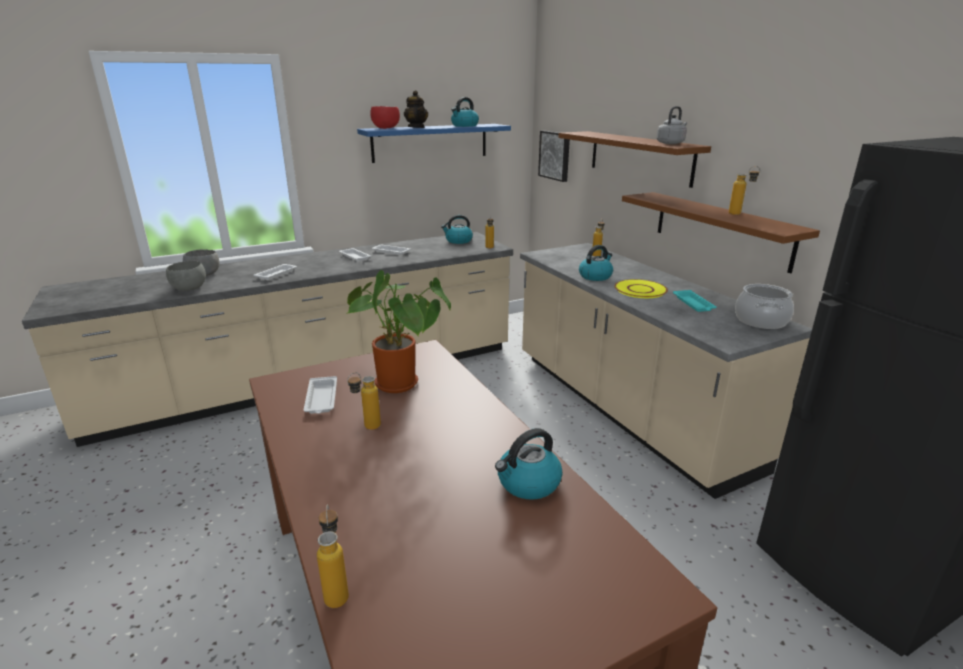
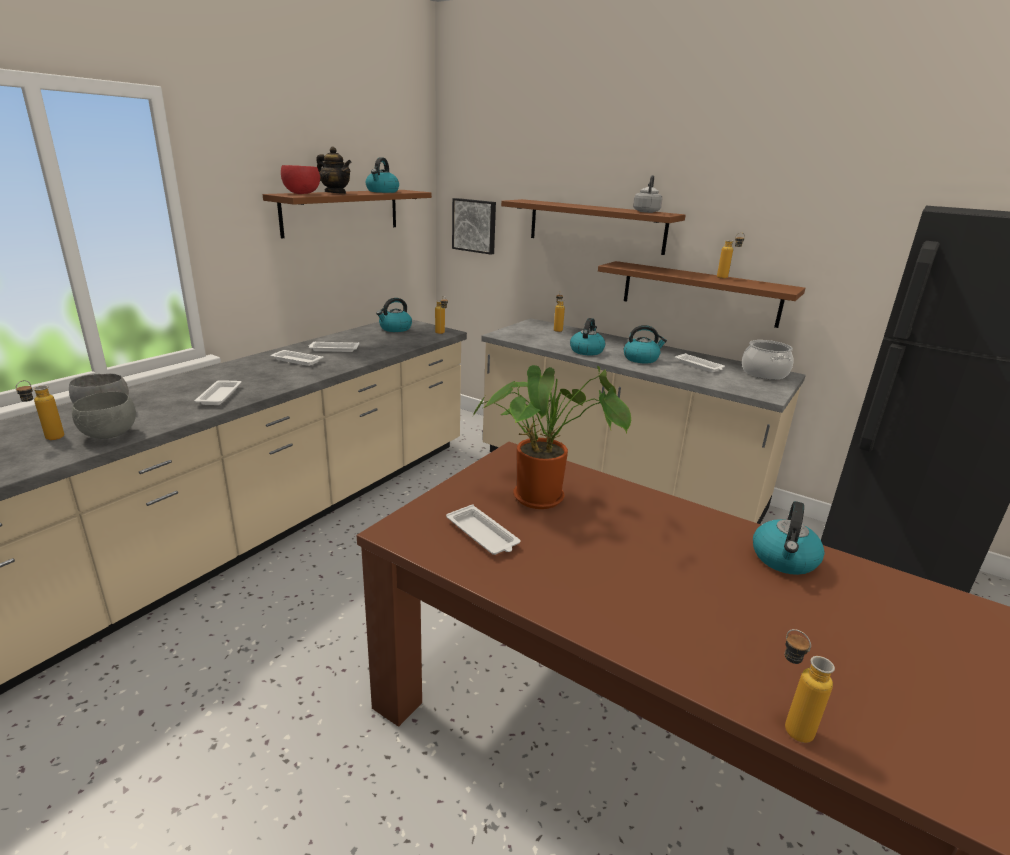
camera: 30 degrees left, 0 degrees up
bottle [347,372,381,430] -> bottle moved to [16,380,64,440]
blue shelf [357,124,511,163] -> brown shelf [263,190,432,238]
yellow plate [614,279,668,298] -> kettle [624,325,667,364]
turquoise tray [673,290,717,312] -> white tray [675,353,725,372]

